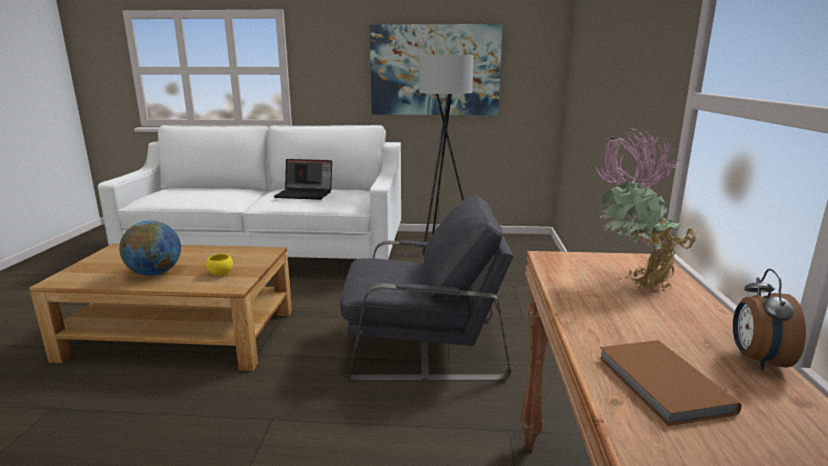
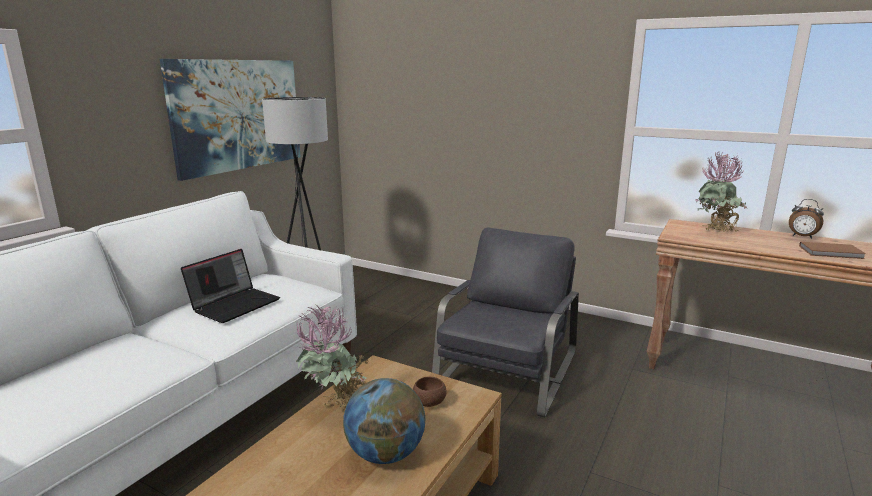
camera: 65 degrees left, 0 degrees up
yellow bowl [206,254,233,276] -> brown bowl [413,377,447,407]
none -> potted plant [296,304,369,414]

